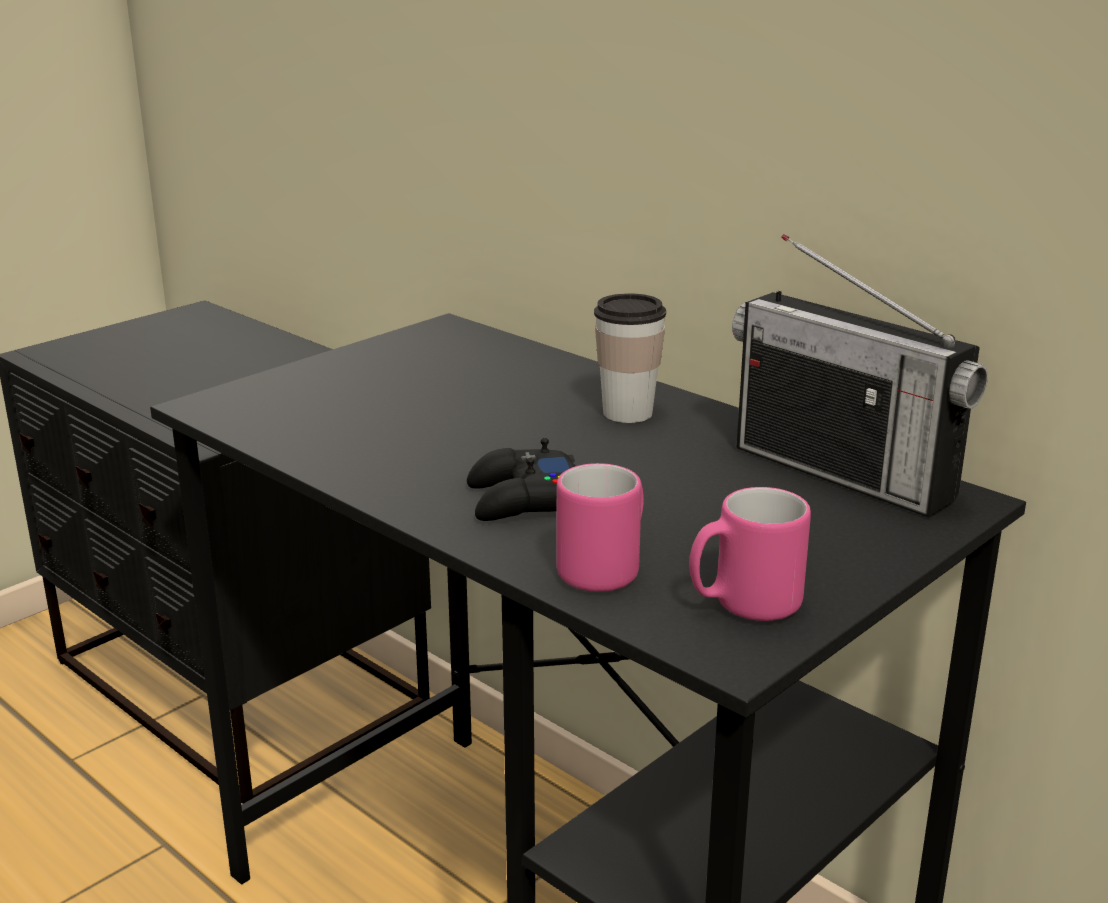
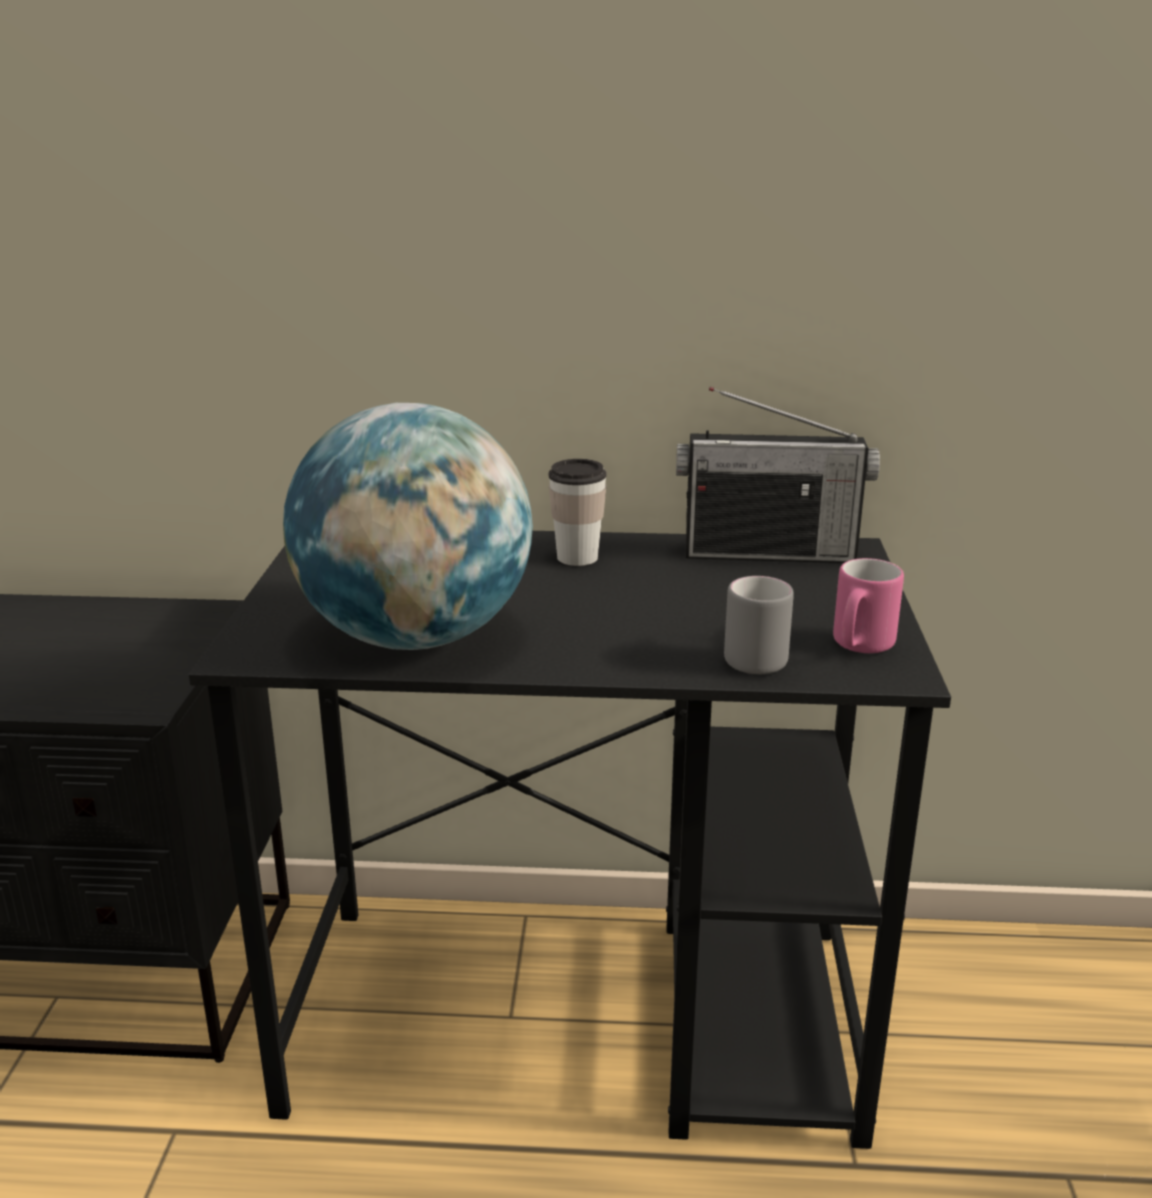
camera: 40 degrees left, 0 degrees up
black game controller [467,438,576,521] -> none
pink mug [557,463,644,592] -> grey mug [724,576,794,674]
none -> globe [283,403,533,650]

